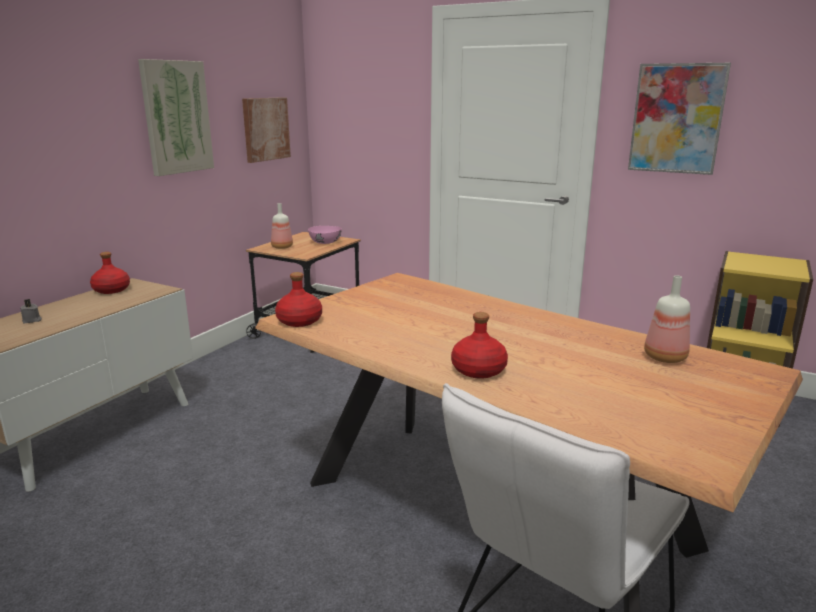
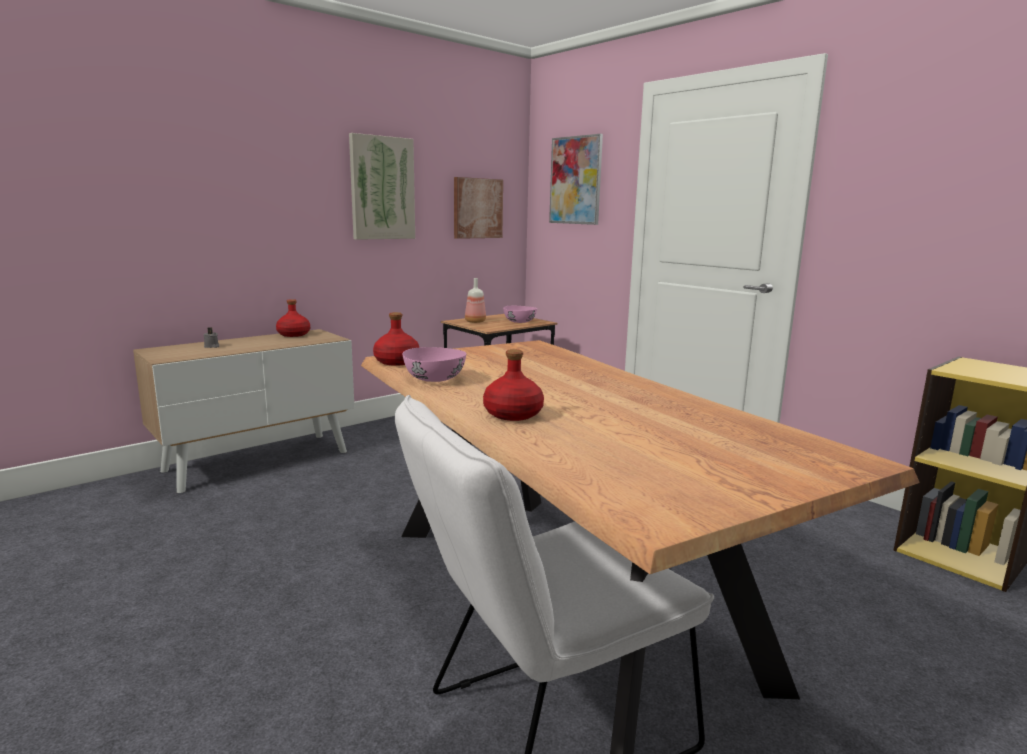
camera: 20 degrees right, 5 degrees down
picture [628,63,731,175] -> picture moved to [549,134,603,225]
bottle [644,275,690,363] -> none
none -> pink bowl [402,347,466,382]

